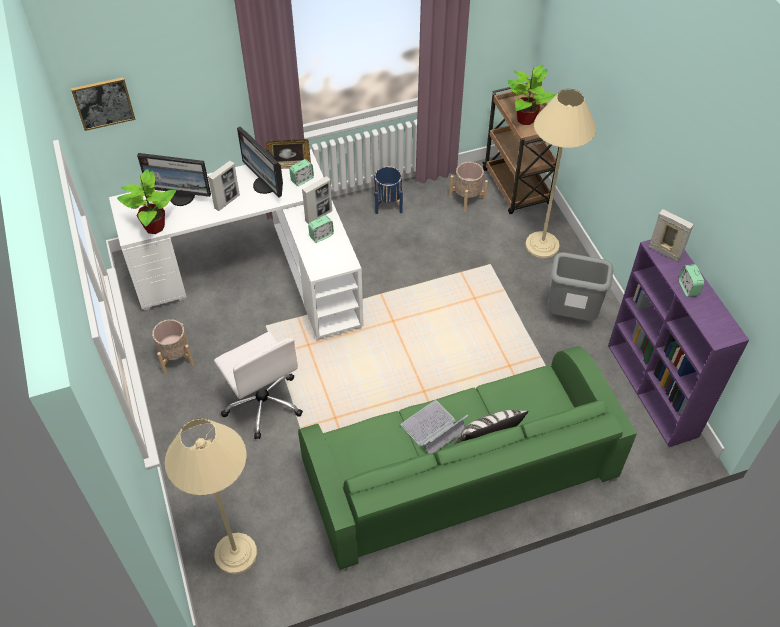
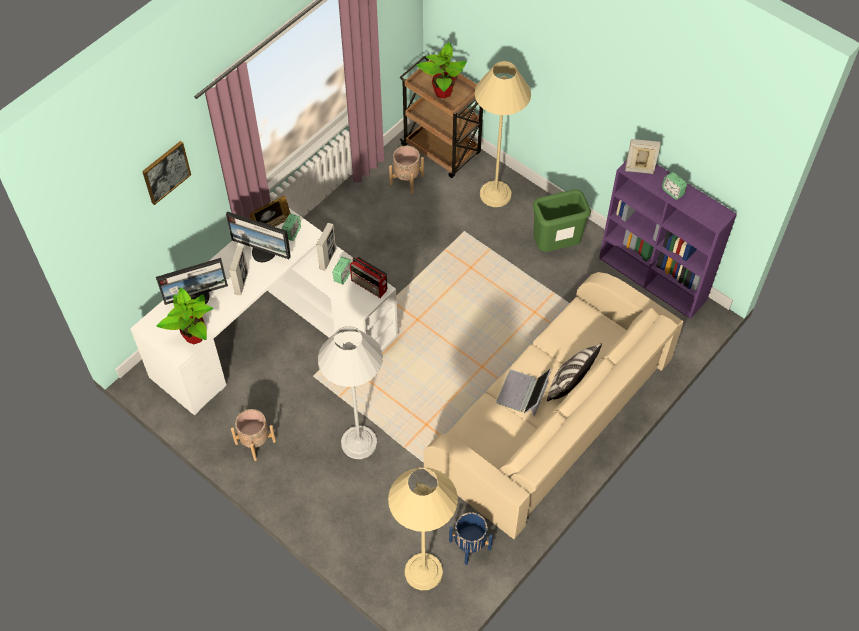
camera: 30 degrees left, 5 degrees up
picture [71,77,136,131] -> picture moved to [142,141,191,205]
white office chair [214,331,303,439] -> white floor lamp [318,326,383,459]
green sofa [298,346,637,570] -> beige sofa [424,272,683,539]
blue planter [374,166,403,214] -> blue planter moved to [449,512,493,565]
grey trash can [548,252,613,321] -> green trash can [533,189,591,252]
none -> radio [350,257,387,298]

